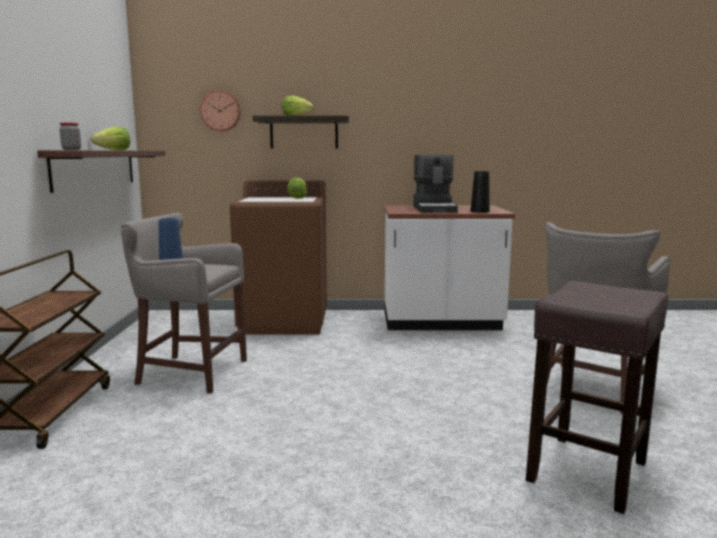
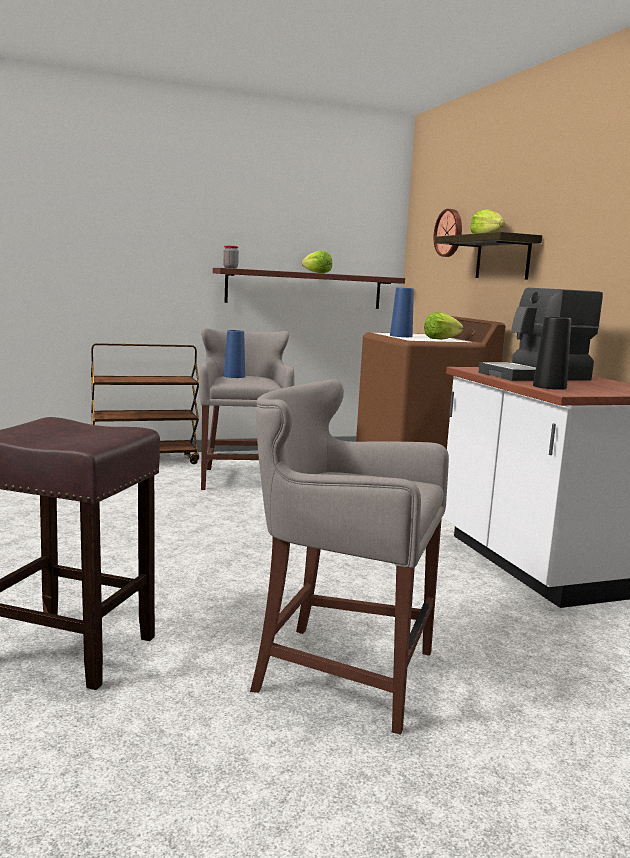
camera: 70 degrees right, 0 degrees up
none -> blue vase [390,287,414,337]

